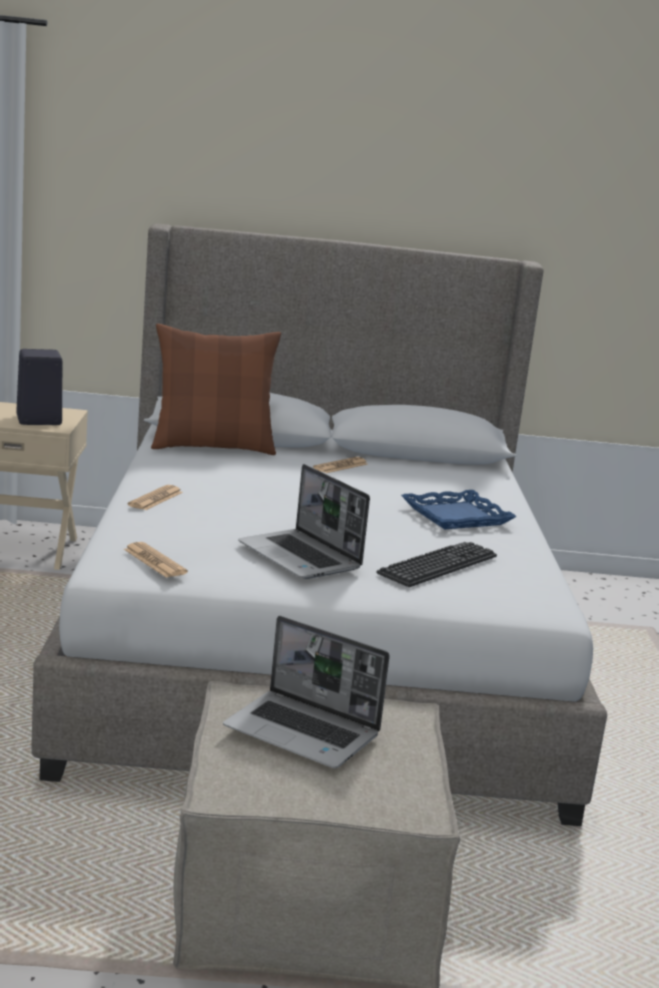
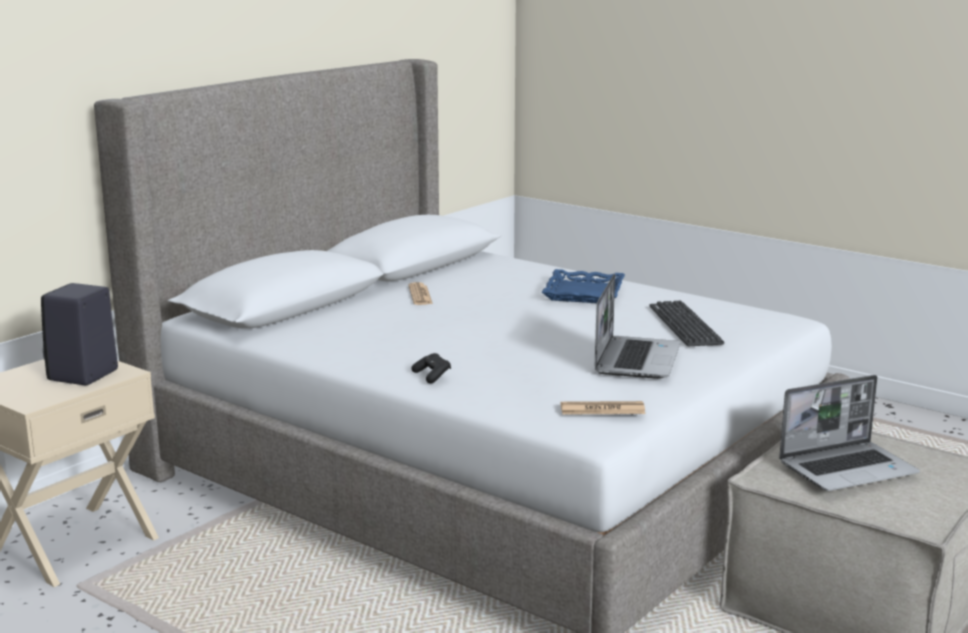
camera: 50 degrees left, 0 degrees up
newspaper [128,485,183,510] -> black game controller [411,353,451,383]
brown pillow [151,323,281,455] -> none
laptop [238,464,370,579] -> laptop turned 75 degrees counterclockwise [595,274,680,379]

